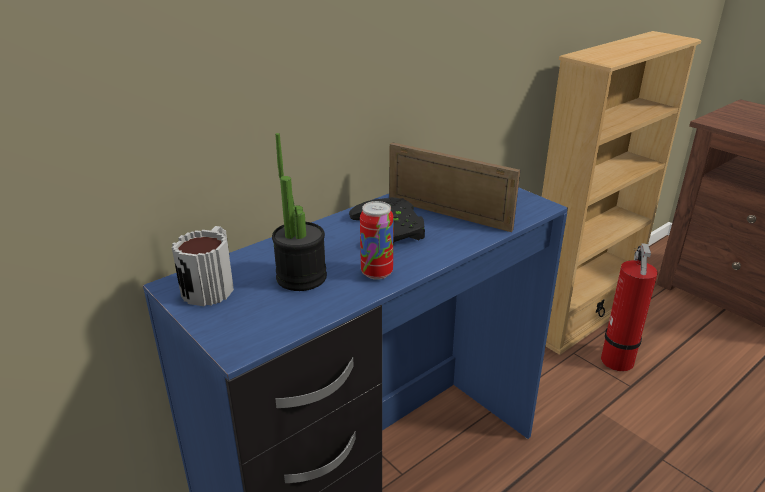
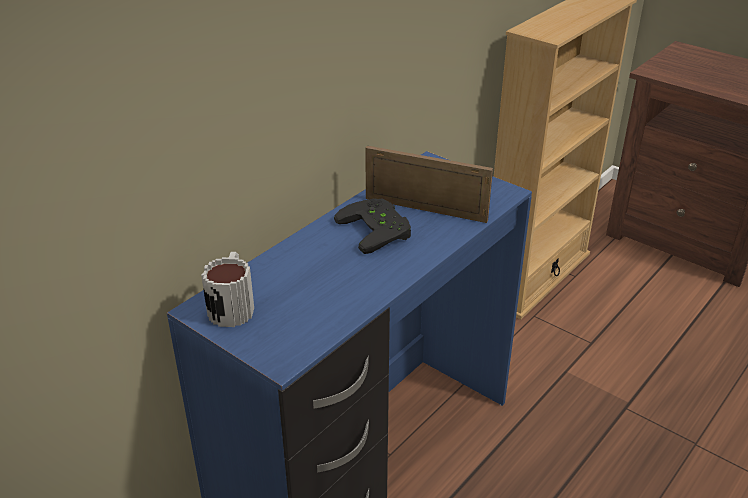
camera: 10 degrees left, 5 degrees up
potted plant [272,133,327,291] -> none
can [360,201,394,280] -> none
fire extinguisher [601,243,658,371] -> none

